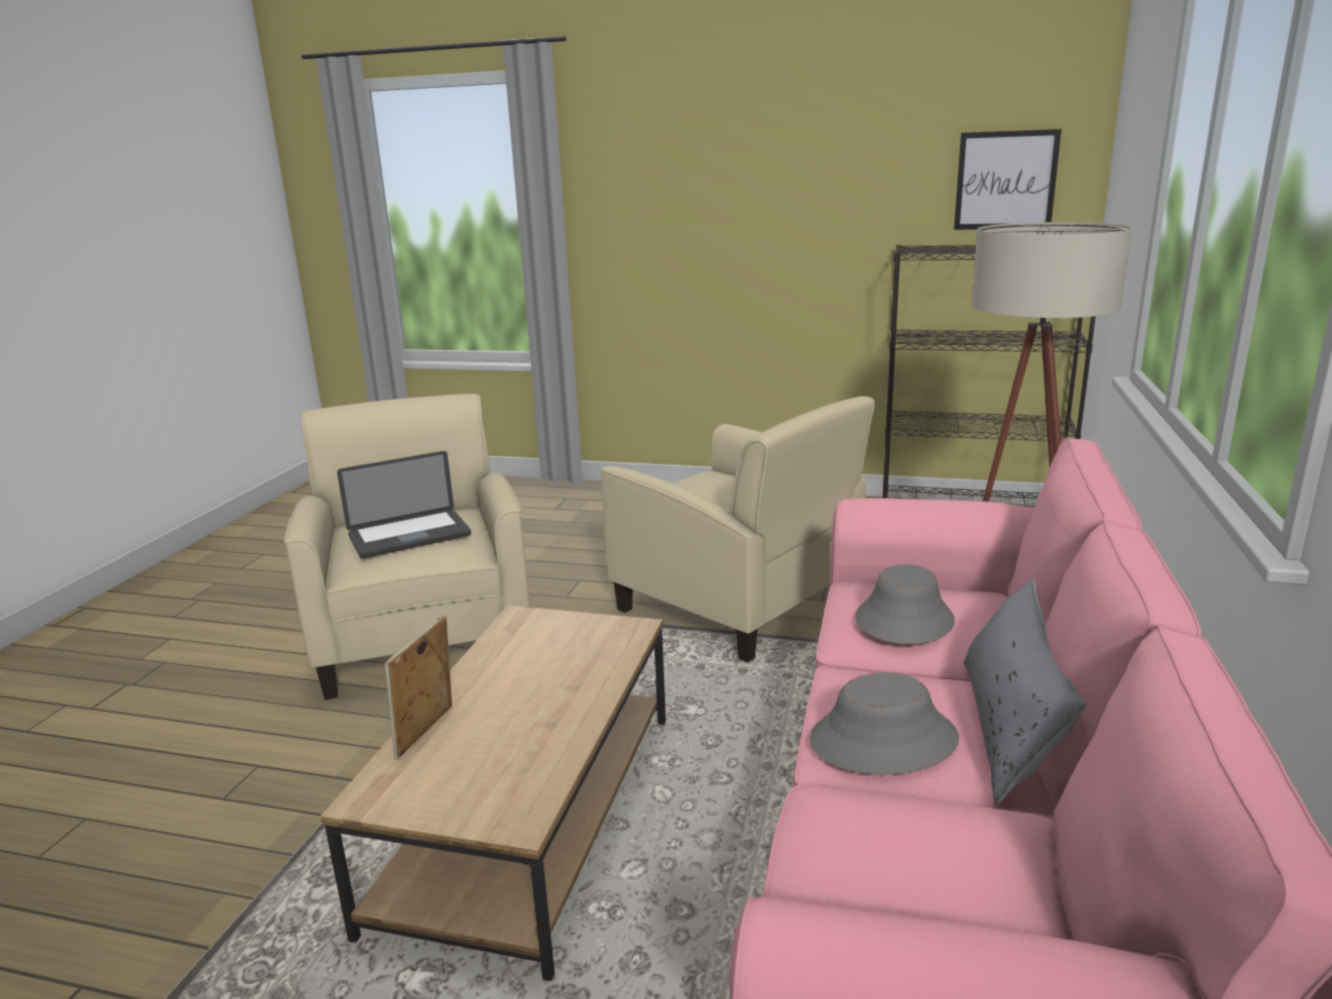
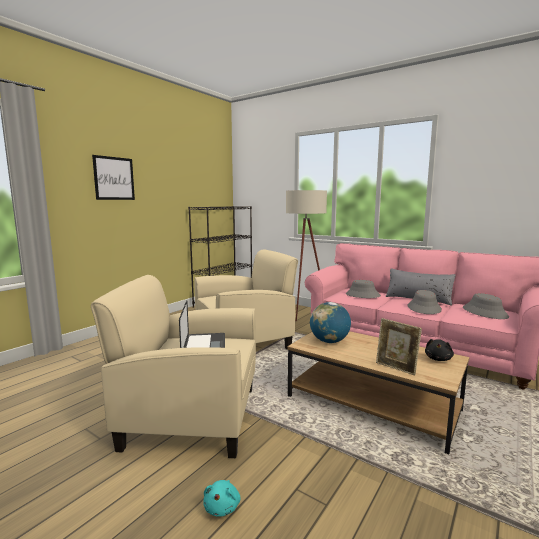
camera: 70 degrees left, 10 degrees down
picture [954,129,1061,230] -> picture moved to [92,155,135,200]
none -> turquoise plush toy [203,480,241,517]
none -> globe [310,302,351,343]
none -> black plush toy [425,339,454,361]
none -> grey hat [463,293,509,319]

